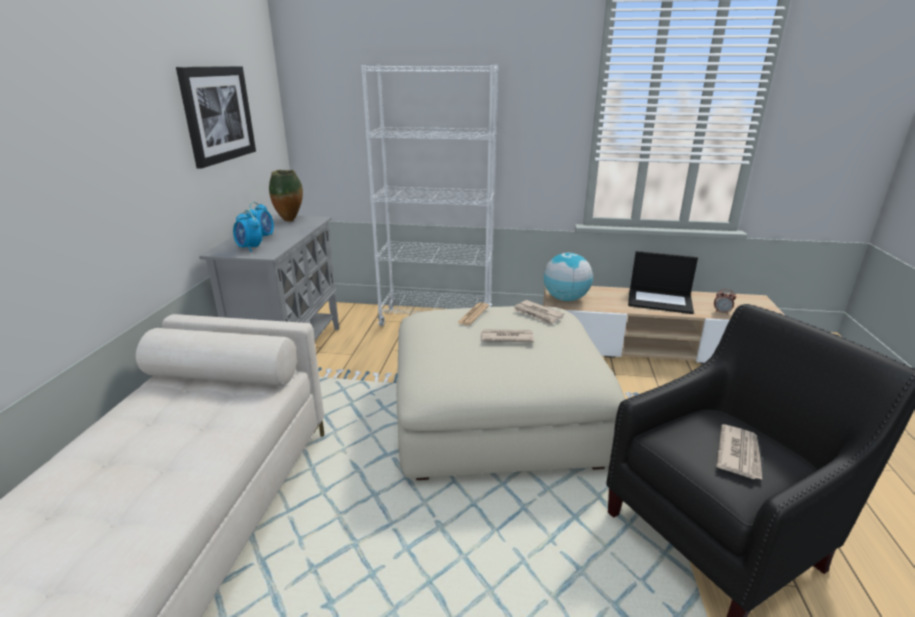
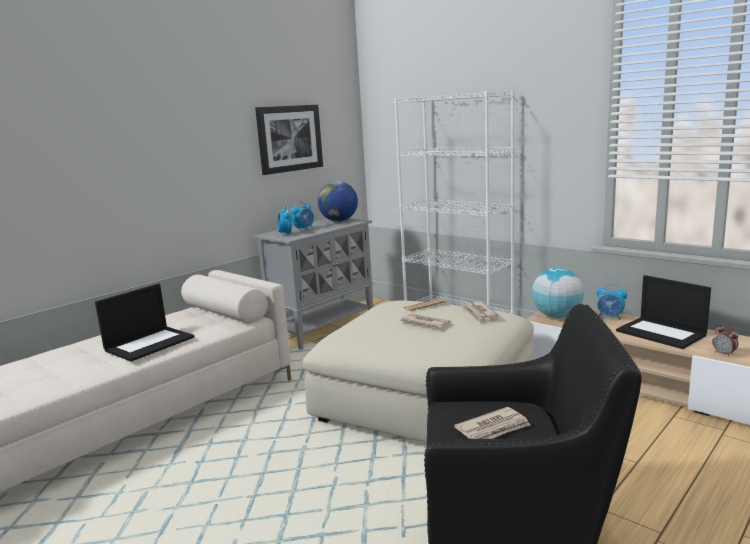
camera: 35 degrees right, 10 degrees down
vase [269,170,303,222] -> globe [318,181,358,222]
none -> laptop [95,283,195,362]
none -> alarm clock [597,284,627,320]

